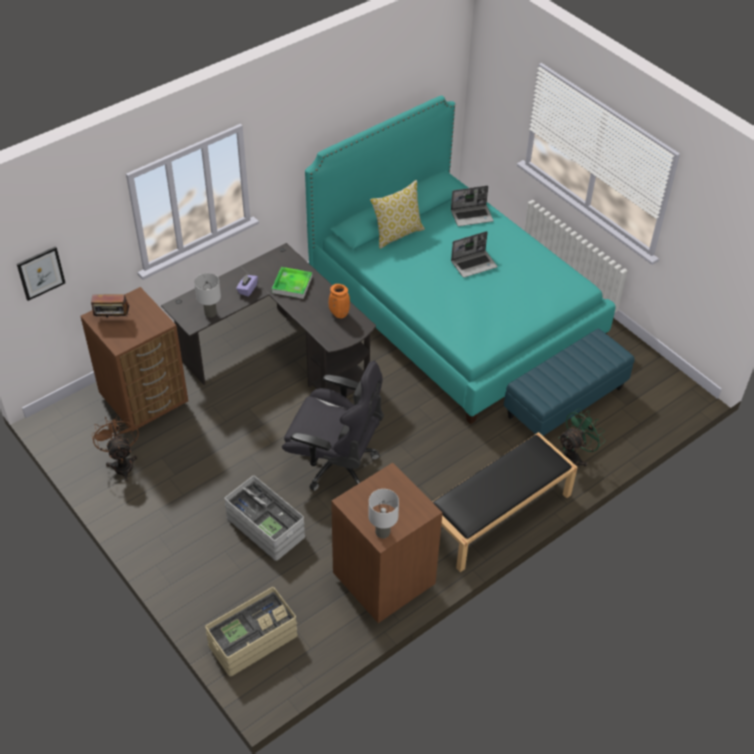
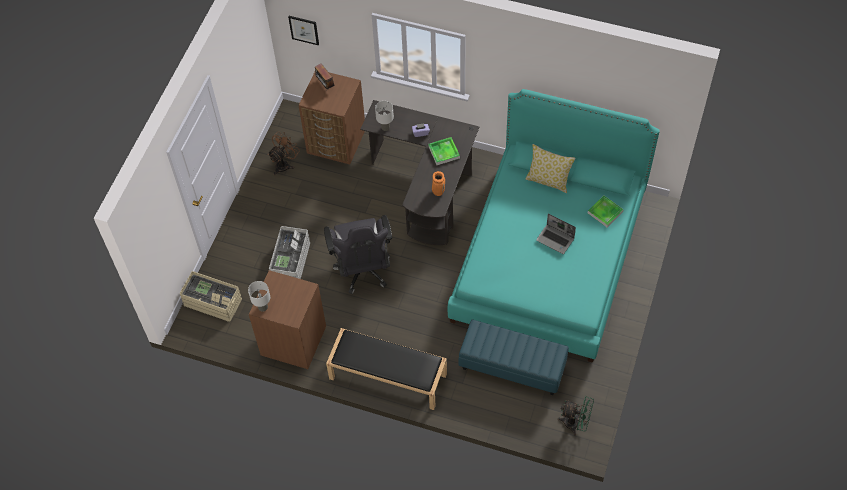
camera: 60 degrees right, 10 degrees up
laptop [451,186,494,226] -> tray [588,196,624,227]
green fan [558,408,605,467] -> green fan moved to [558,396,594,436]

